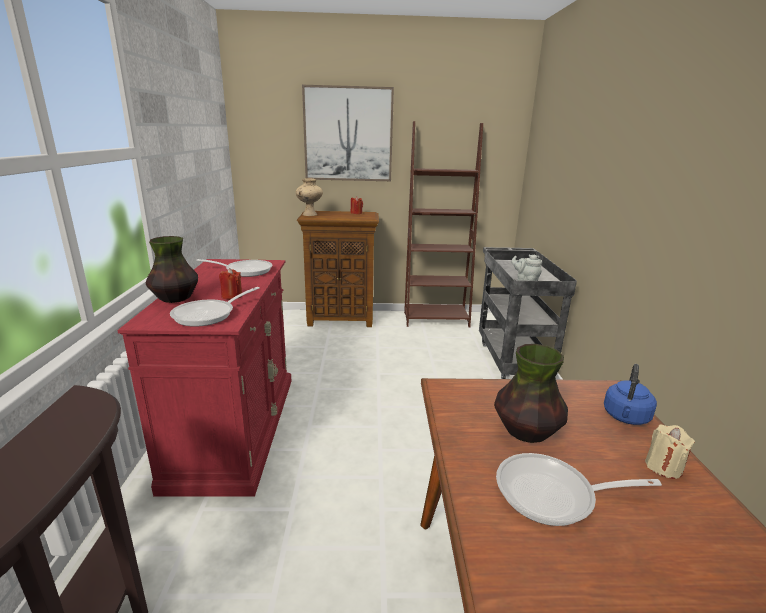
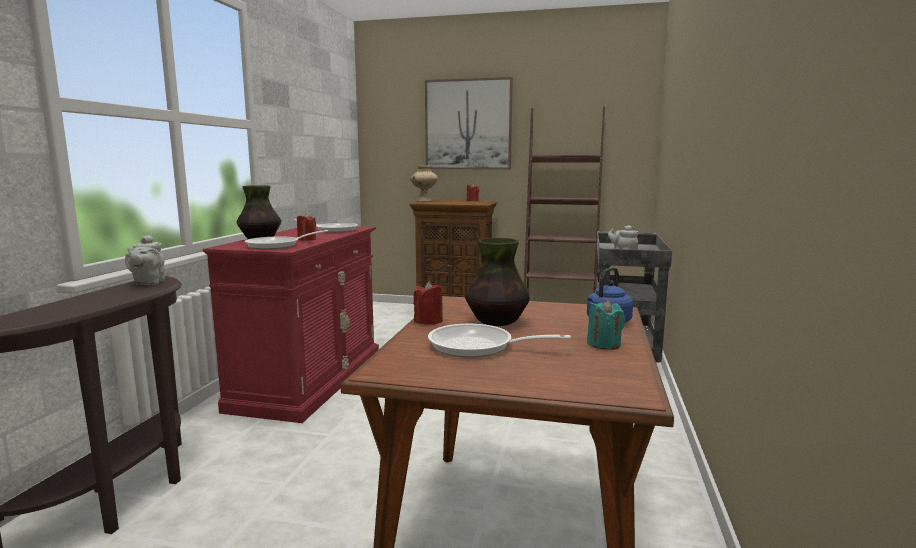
camera: 15 degrees right, 10 degrees down
beige candle [645,424,695,479] -> turquoise candle [587,300,625,350]
none -> grey teapot [125,235,165,285]
none -> red candle [413,281,443,325]

